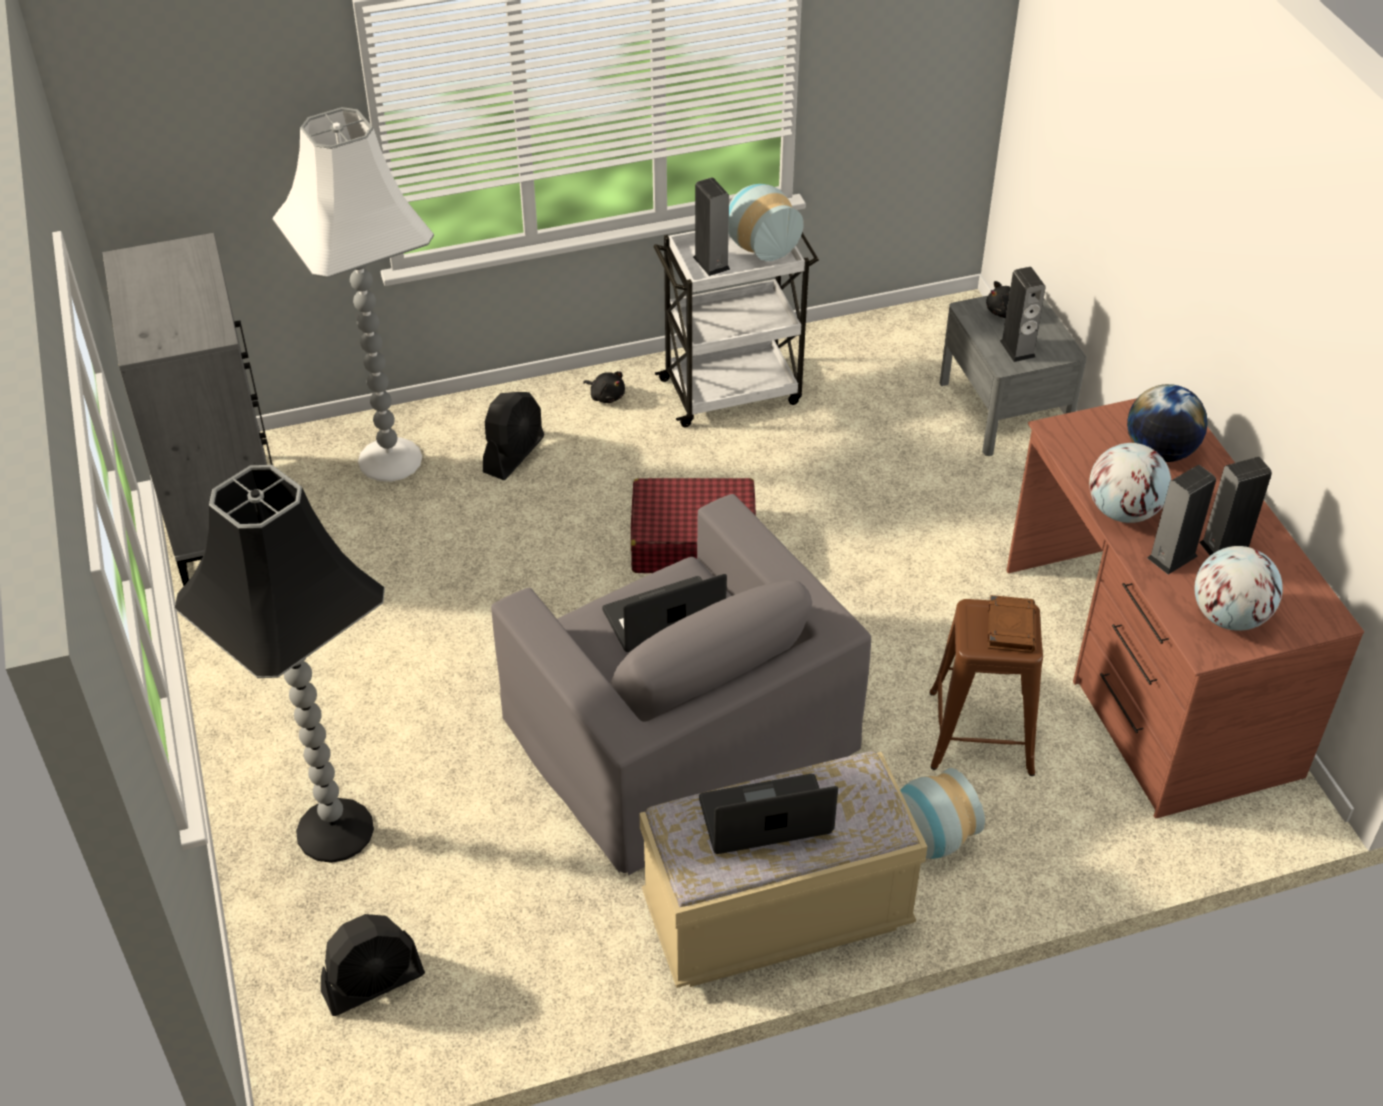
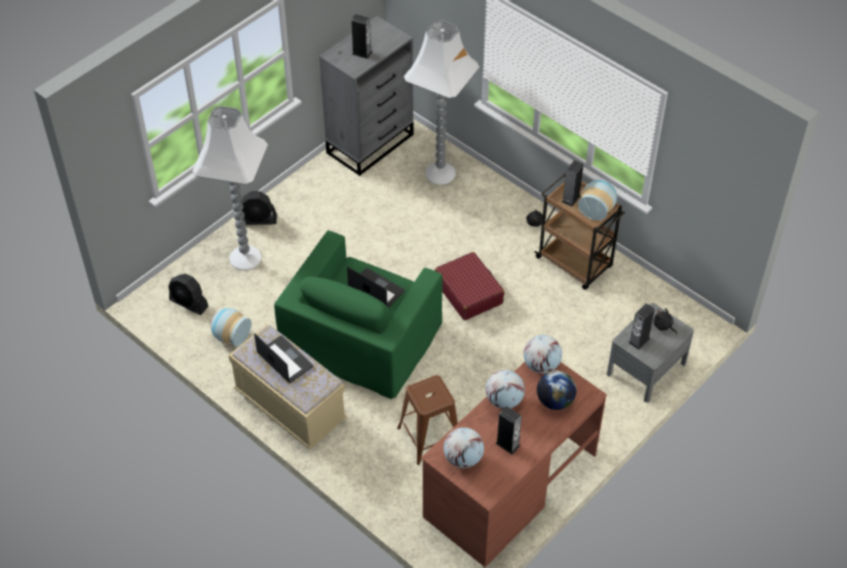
camera: 60 degrees right, 5 degrees up
black floor lamp [174,465,385,863] -> white floor lamp [192,106,268,270]
black fan [483,392,544,480] -> black fan moved to [241,191,277,225]
grey armchair [491,494,871,876] -> green armchair [274,230,442,399]
white cart [653,231,819,427] -> brown cart [535,174,625,290]
vase [900,768,985,859] -> vase moved to [211,308,252,347]
brown book [988,595,1036,653] -> none
speaker [1147,465,1216,574] -> speaker moved to [351,14,372,59]
none -> globe [523,335,562,373]

